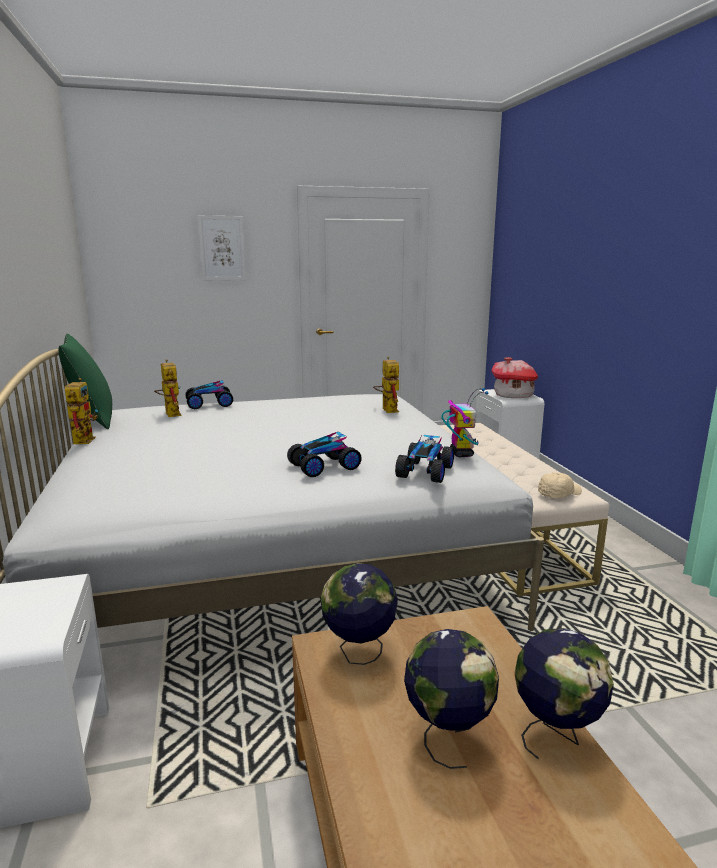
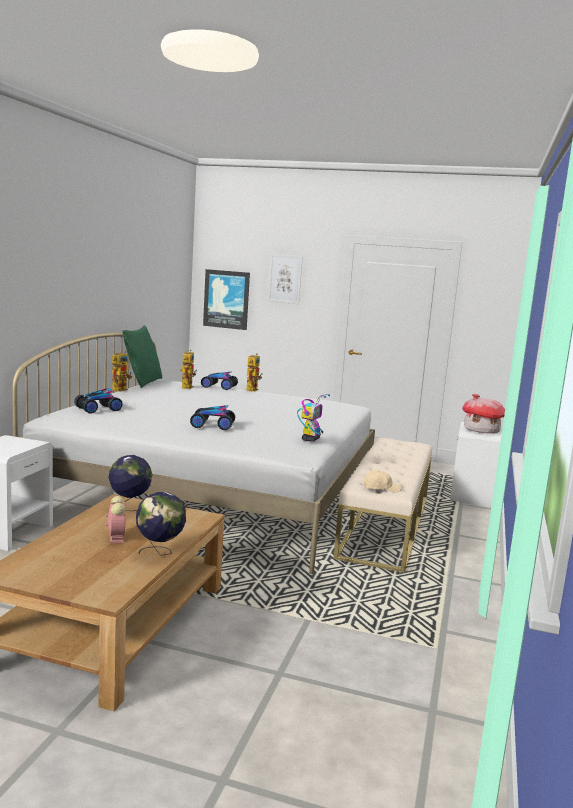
camera: 30 degrees right, 5 degrees down
toy robot [373,357,399,413] -> toy robot moved to [246,353,263,392]
toy car [395,435,454,483] -> toy car moved to [74,388,123,414]
globe [404,629,499,769] -> alarm clock [106,496,126,543]
none -> picture [203,269,250,330]

